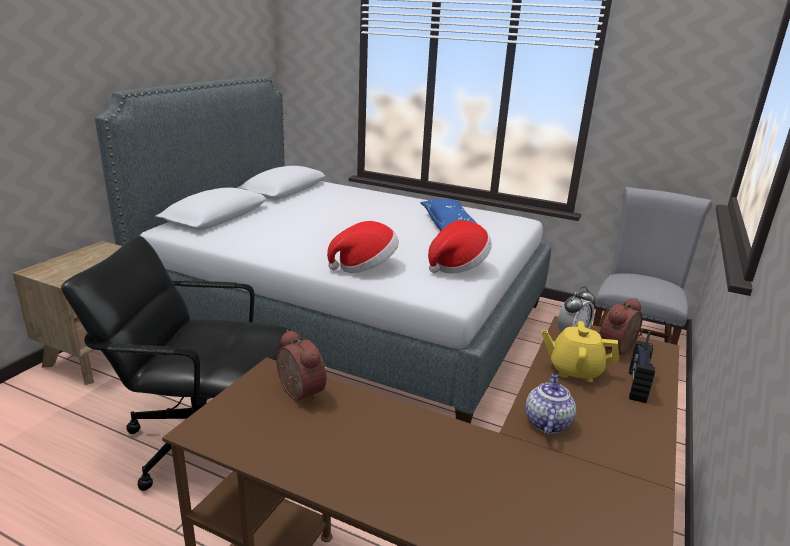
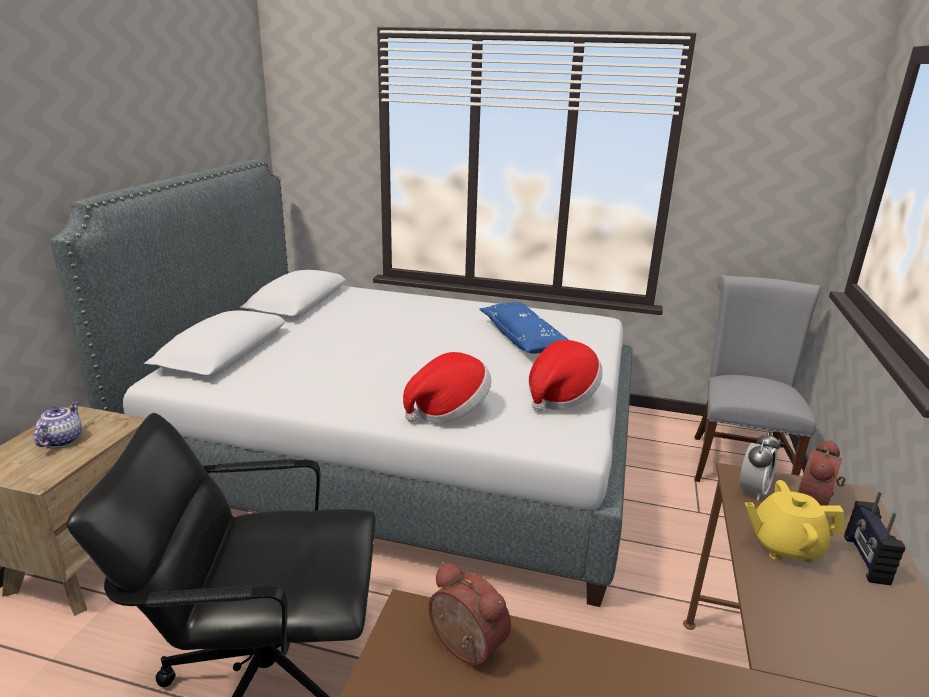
camera: 10 degrees left, 0 degrees up
teapot [526,373,576,435] -> teapot moved to [34,401,82,447]

